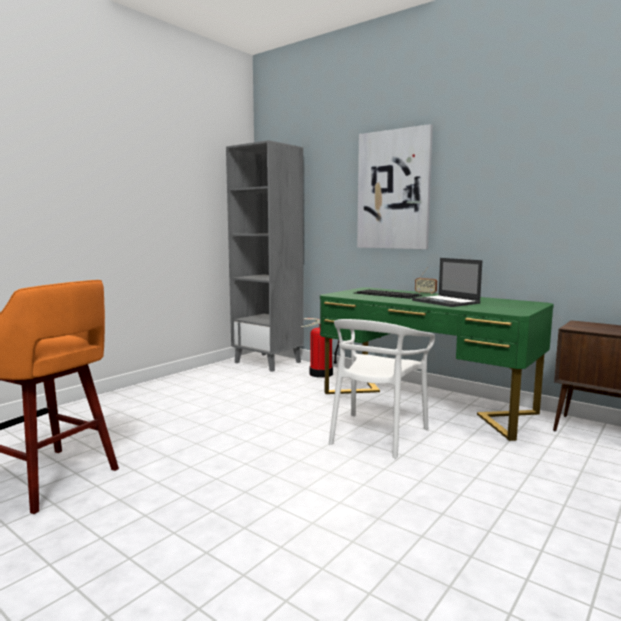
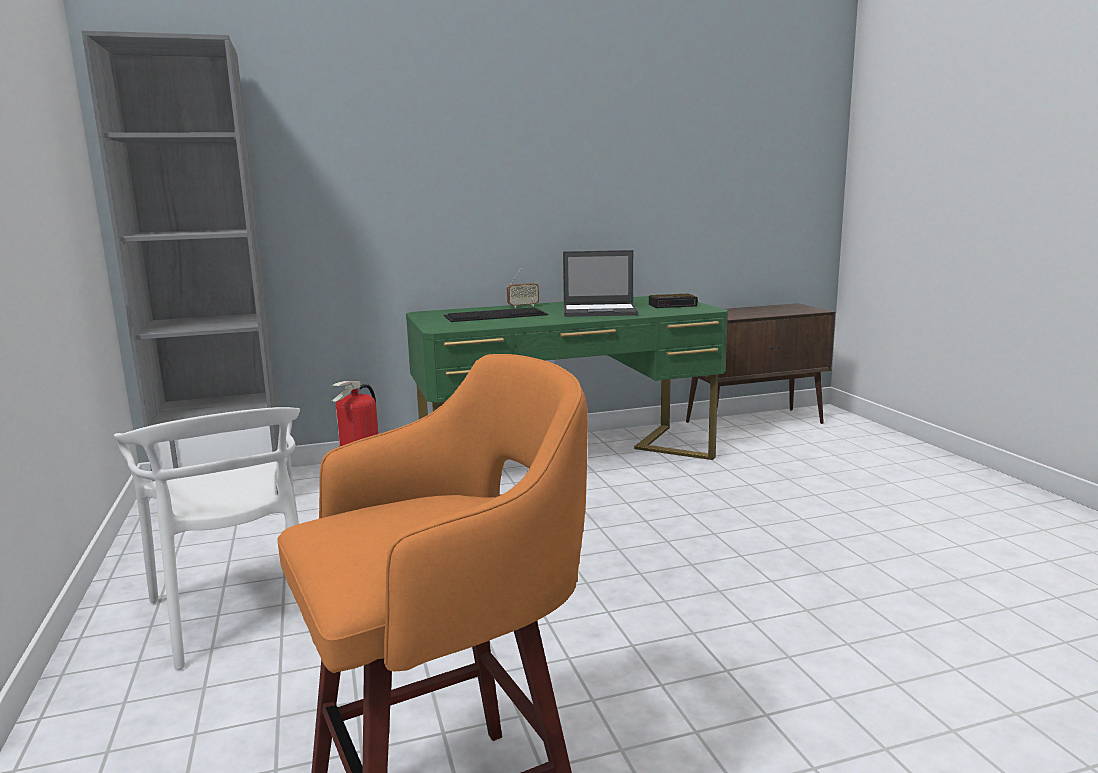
camera: 55 degrees left, 5 degrees up
white chair [329,319,435,459] -> white chair moved to [114,407,310,670]
picture [357,124,433,249] -> none
none -> alarm clock [649,294,698,308]

